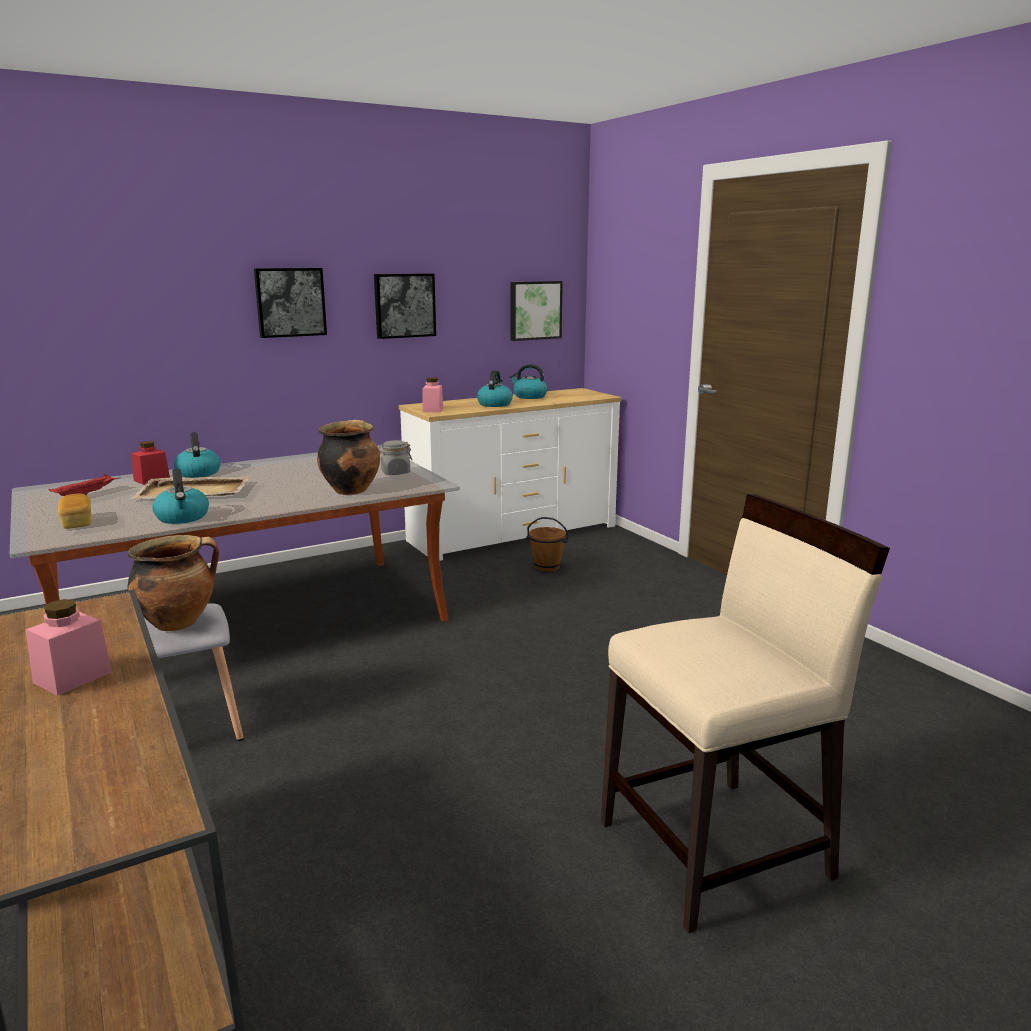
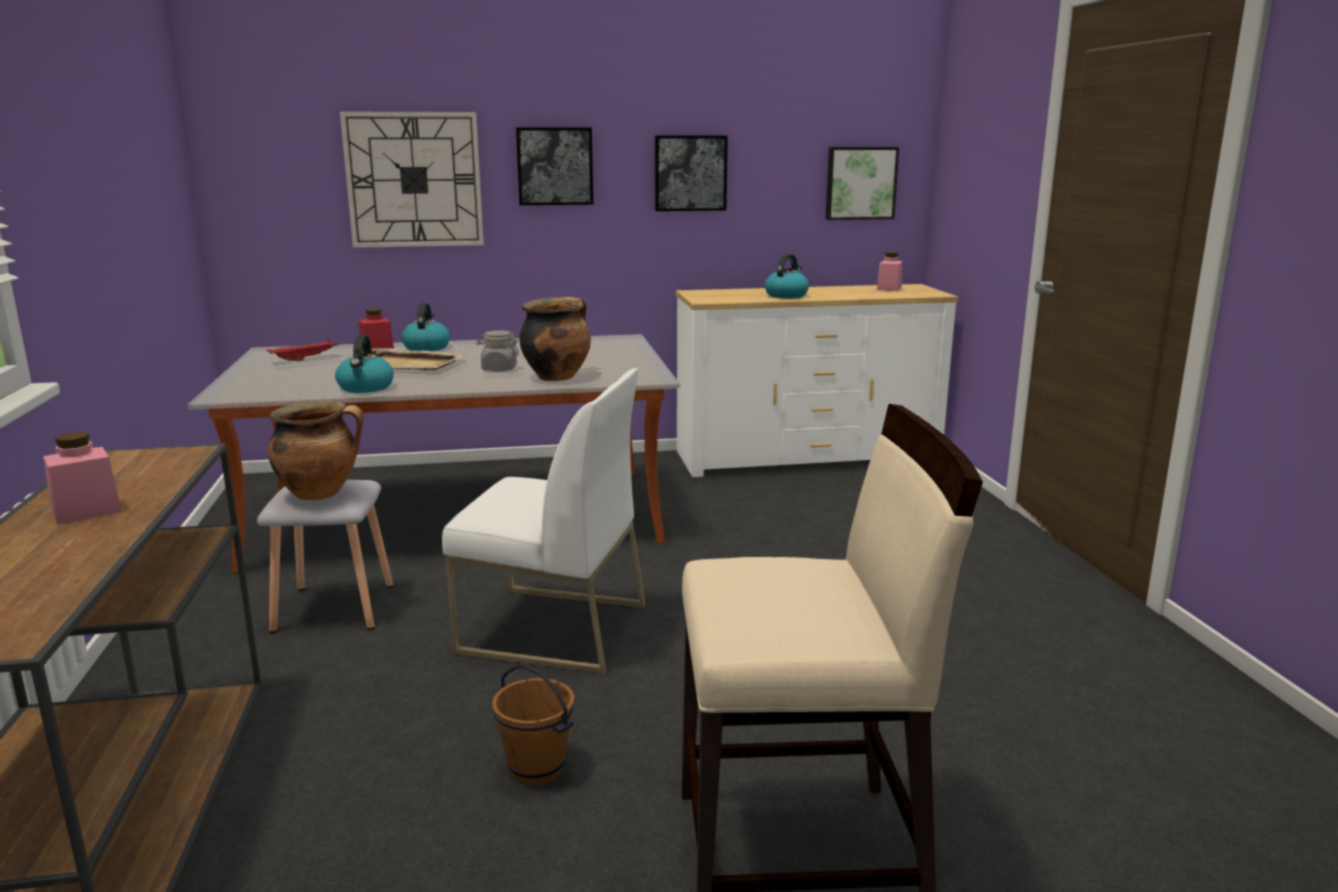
camera: 20 degrees right, 0 degrees up
bread [58,494,91,529] -> none
grey jar [378,440,412,475] -> grey jar moved to [476,330,519,372]
pink jar [423,377,443,412] -> pink jar moved to [877,252,902,291]
kettle [509,364,548,399] -> none
brown bucket [526,517,569,572] -> brown bucket moved to [492,665,574,785]
none -> wall clock [340,111,484,248]
none -> white chair [442,368,645,674]

